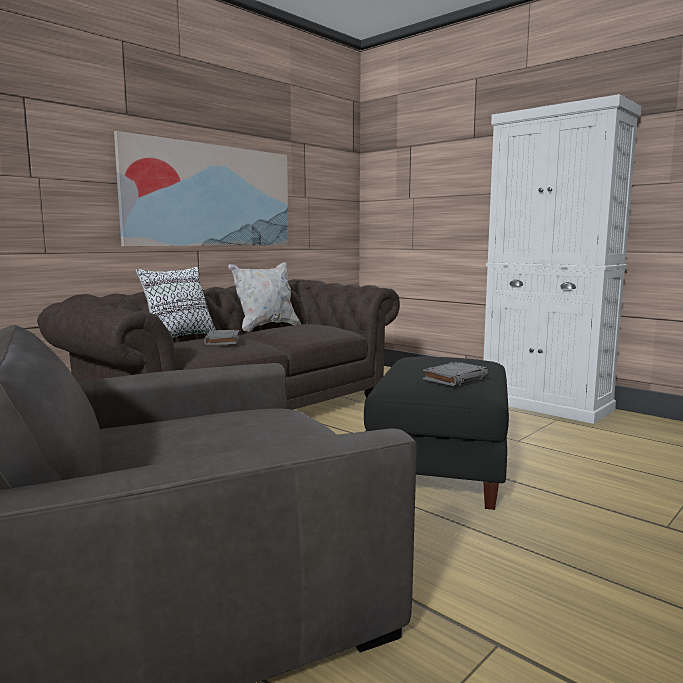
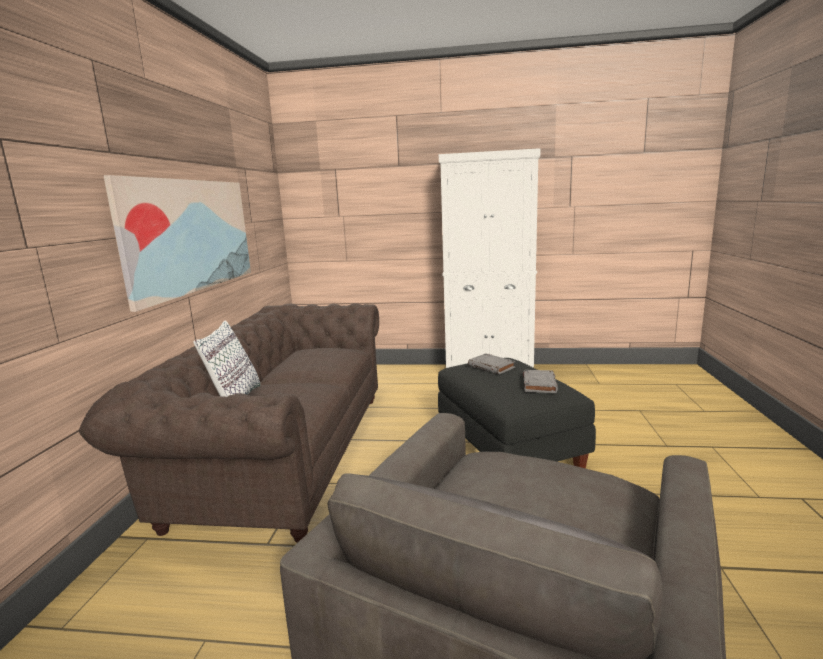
camera: 35 degrees left, 5 degrees up
grey book [204,330,240,345] -> grey book moved to [468,354,515,374]
white pillow [228,262,301,331] -> none

